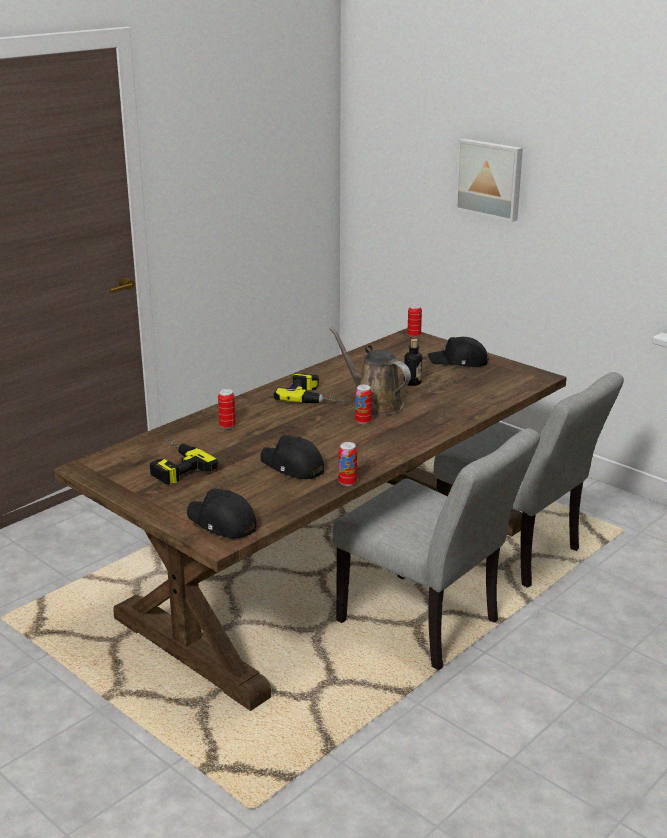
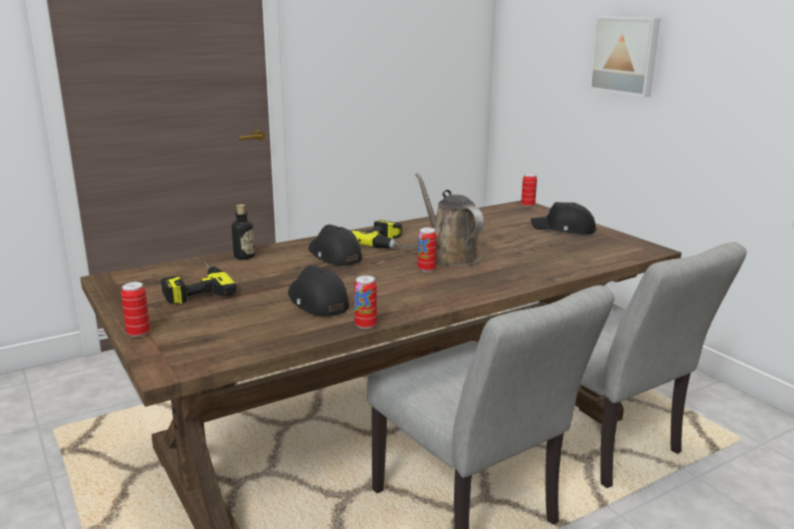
camera: 15 degrees right, 5 degrees down
black cap [187,489,257,538] -> black cap moved to [308,225,362,266]
can [218,389,236,429] -> can moved to [121,282,150,337]
bottle [404,339,423,386] -> bottle moved to [232,204,255,260]

